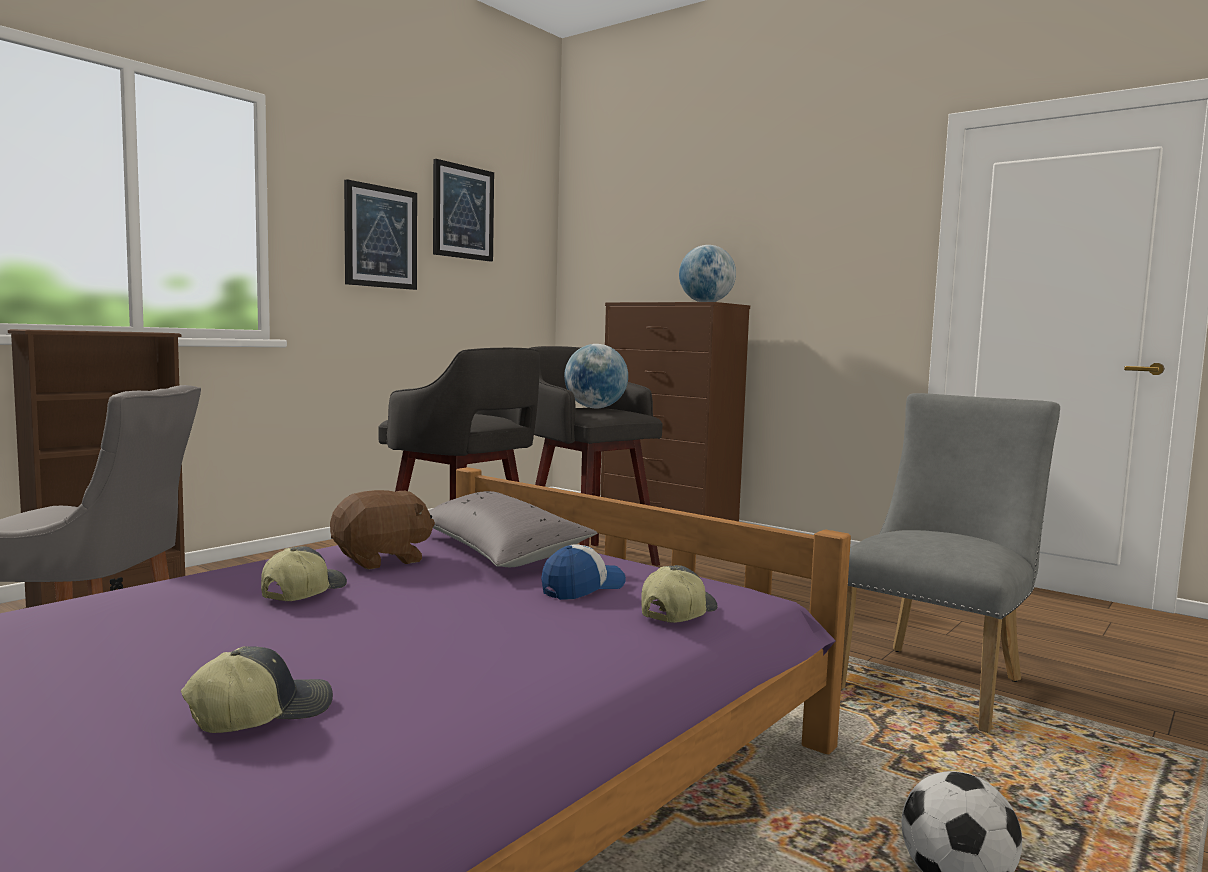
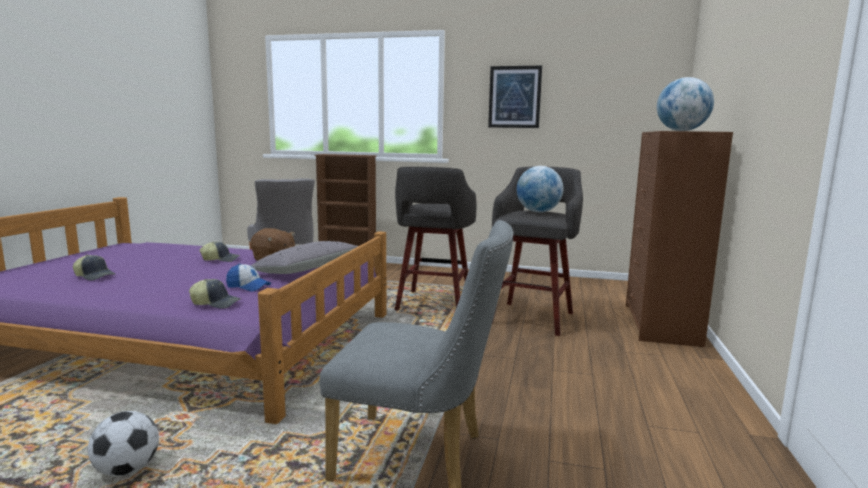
camera: 65 degrees right, 5 degrees up
picture [433,159,494,261] -> none

